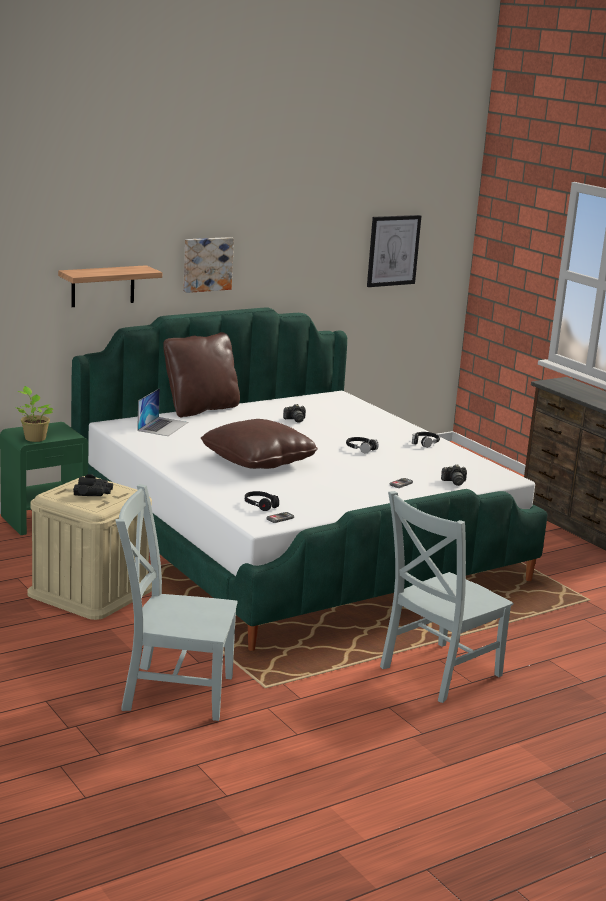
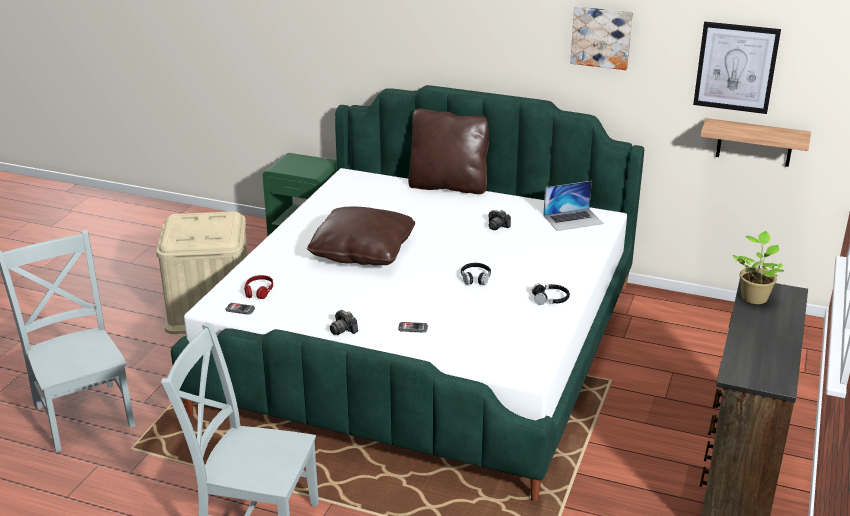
camera: 55 degrees right, 10 degrees up
potted plant [15,386,53,442] -> potted plant moved to [733,231,784,304]
shelf [58,265,162,307] -> shelf moved to [700,118,811,167]
black binoculars [73,474,113,496] -> none
laptop [137,388,188,436] -> laptop moved to [543,181,604,231]
picture [183,237,234,293] -> picture moved to [570,6,633,70]
black headphones [245,491,279,511] -> red headphones [245,275,273,299]
camera [441,464,467,486] -> camera moved to [330,310,358,335]

